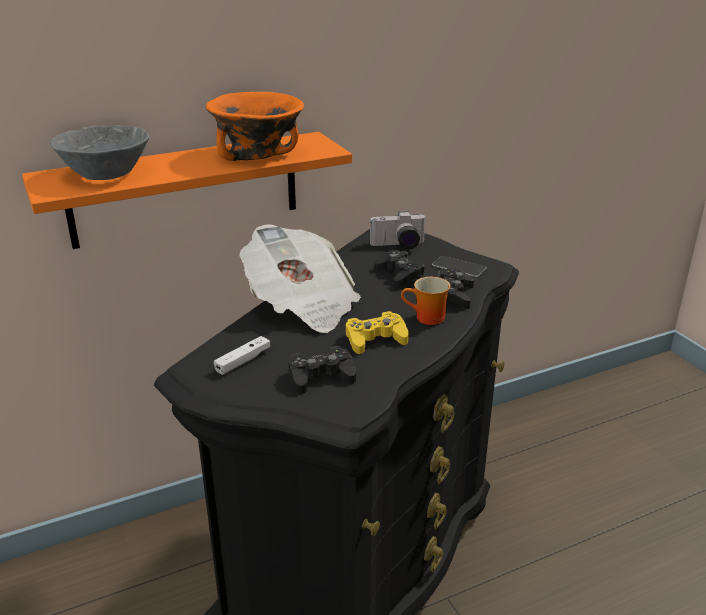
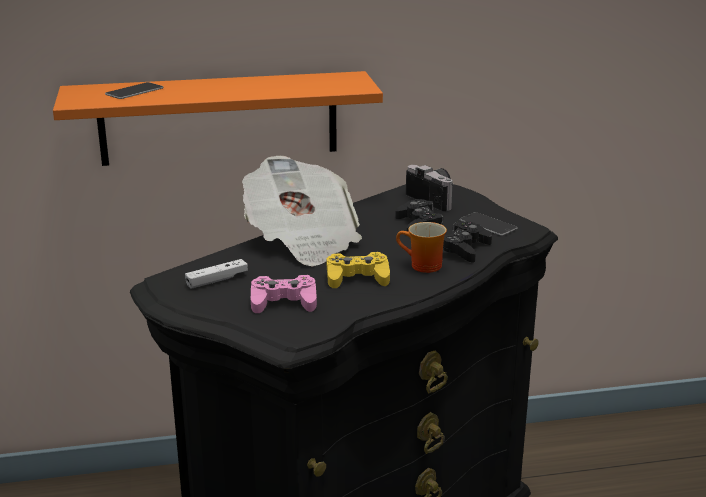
camera: 15 degrees right, 5 degrees down
grey bowl [50,125,149,180] -> phone [105,82,164,99]
orange bowl [206,92,304,161] -> none
black game controller [288,346,356,394] -> pink game controller [251,275,317,313]
camera [370,211,427,249] -> camera turned 135 degrees counterclockwise [406,165,454,211]

